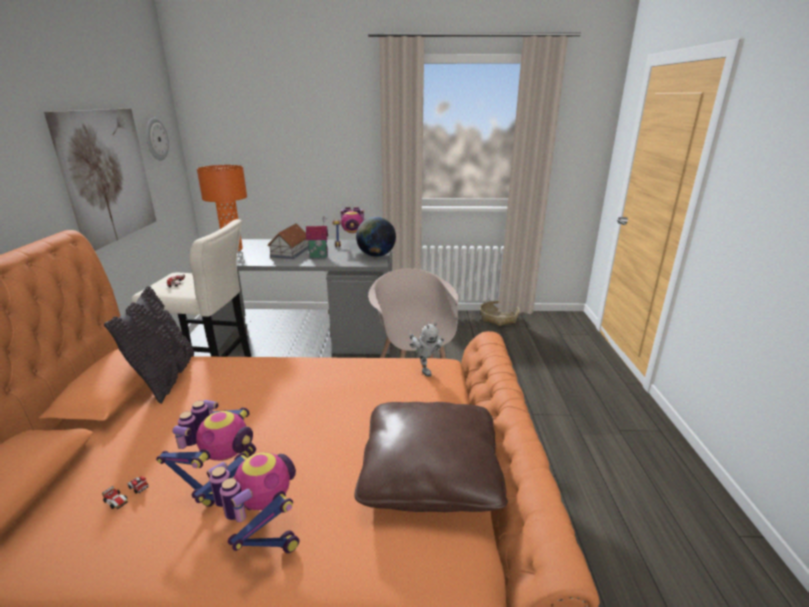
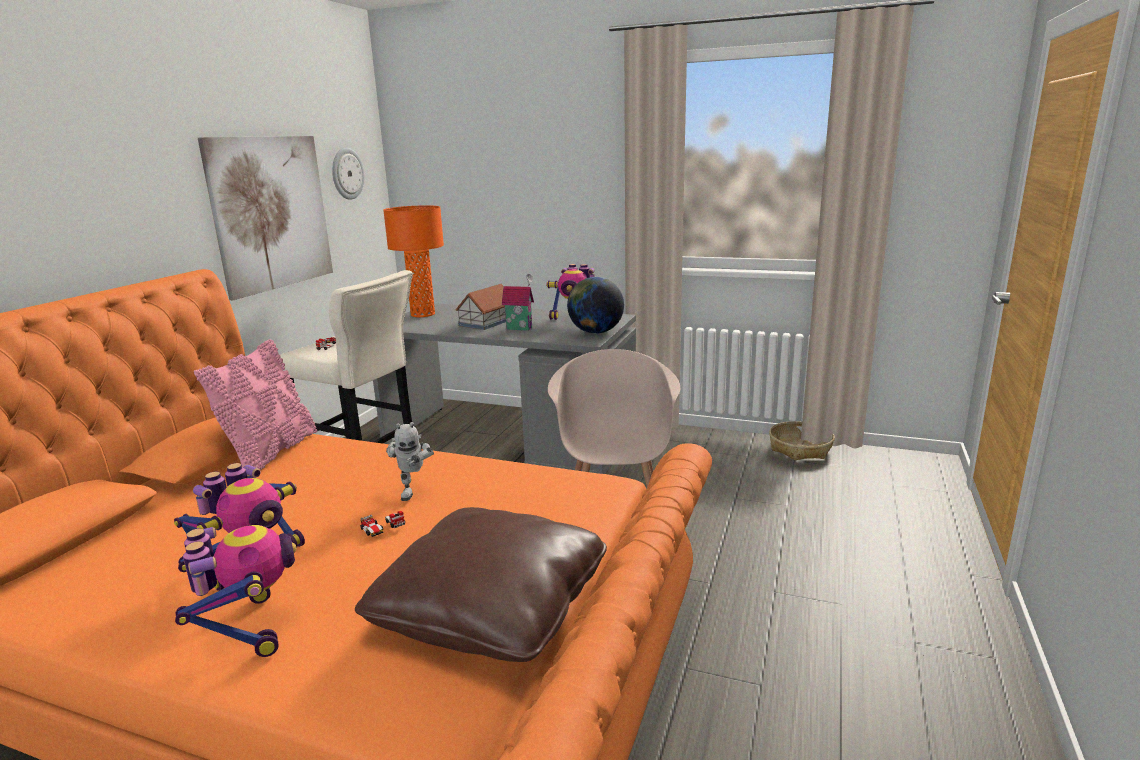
camera: 20 degrees right, 5 degrees down
toy car [102,476,149,509] -> toy car moved to [360,511,405,537]
black pillow [104,286,194,404] -> pink pillow [194,339,317,470]
toy robot [409,322,444,377] -> toy robot moved to [386,422,434,501]

